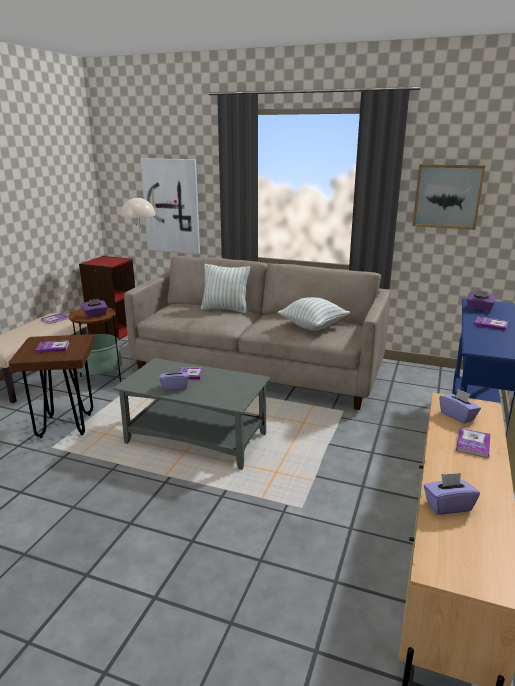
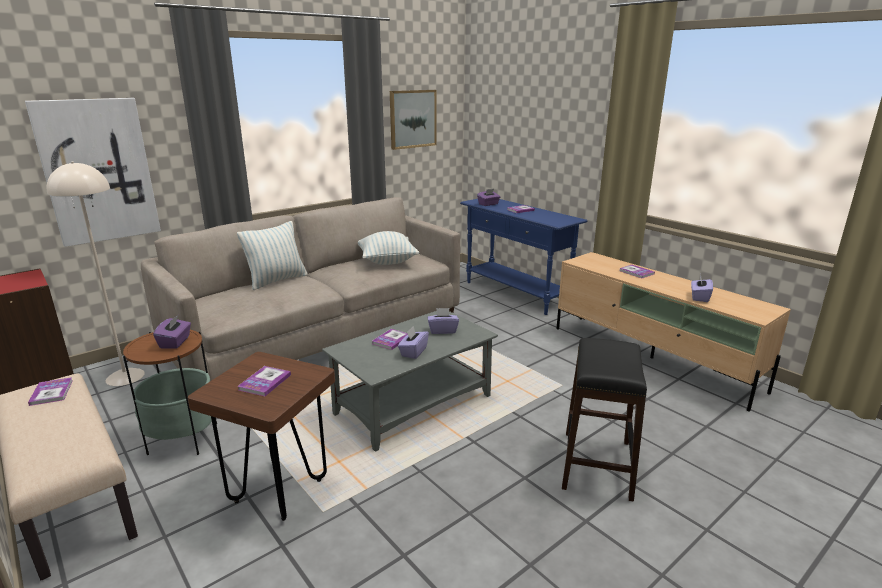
camera: 60 degrees left, 0 degrees up
purple tissue box [439,388,481,424] -> purple tissue box moved to [428,308,459,334]
none -> black stool [562,338,647,502]

